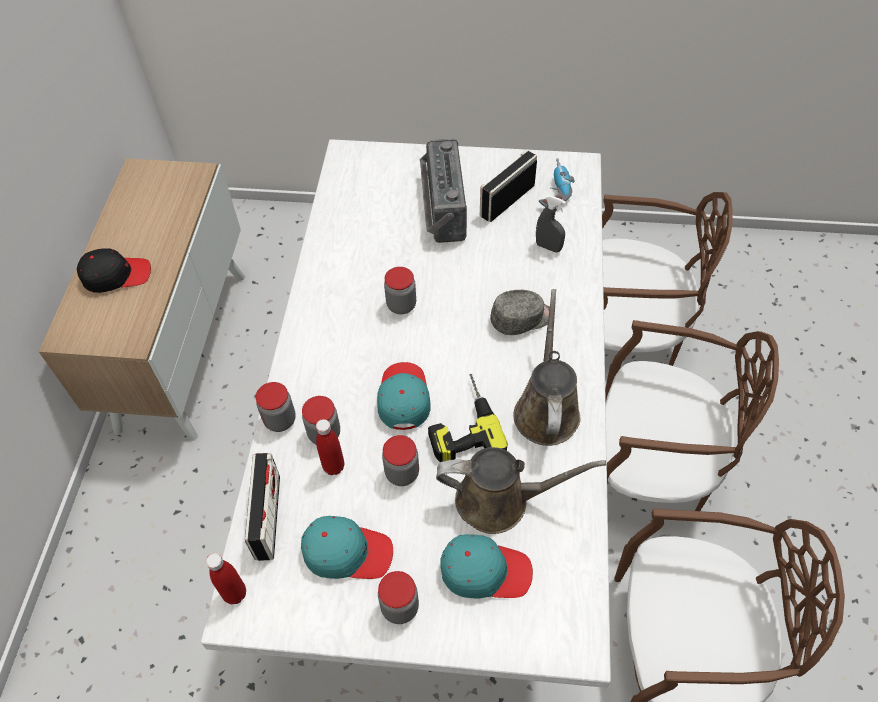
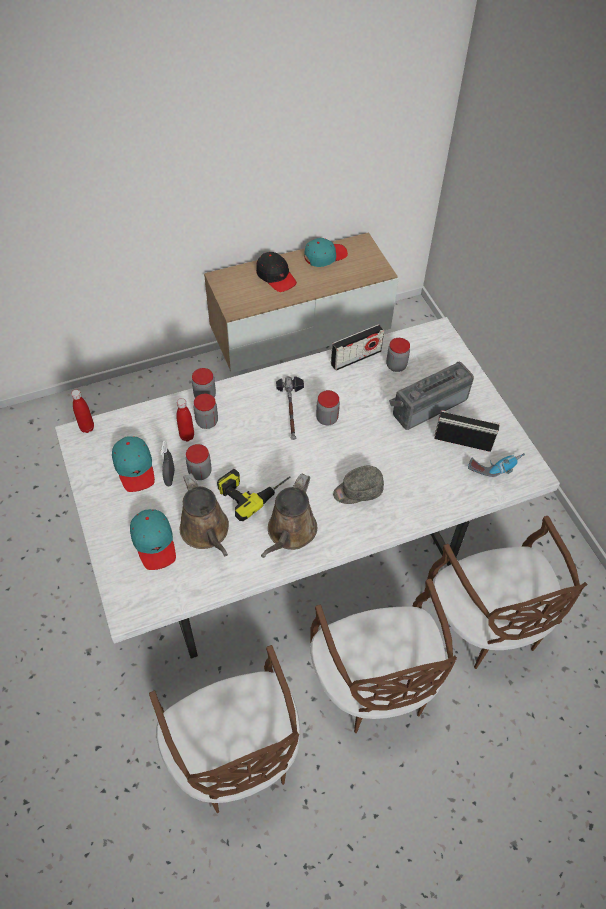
camera: 60 degrees right, 0 degrees up
radio [245,453,280,561] -> radio moved to [331,324,384,371]
turquoise cap [377,362,431,430] -> turquoise cap moved to [304,238,348,267]
jar [378,571,419,624] -> jar moved to [386,338,410,372]
grey cap [490,290,550,335] -> grey cap turned 120 degrees clockwise [333,466,384,504]
brown watering can [514,289,580,446] -> brown watering can turned 135 degrees clockwise [261,474,317,558]
grey spray bottle [536,195,566,253] -> grey spray bottle moved to [160,440,175,486]
none -> hammer [276,376,304,440]

